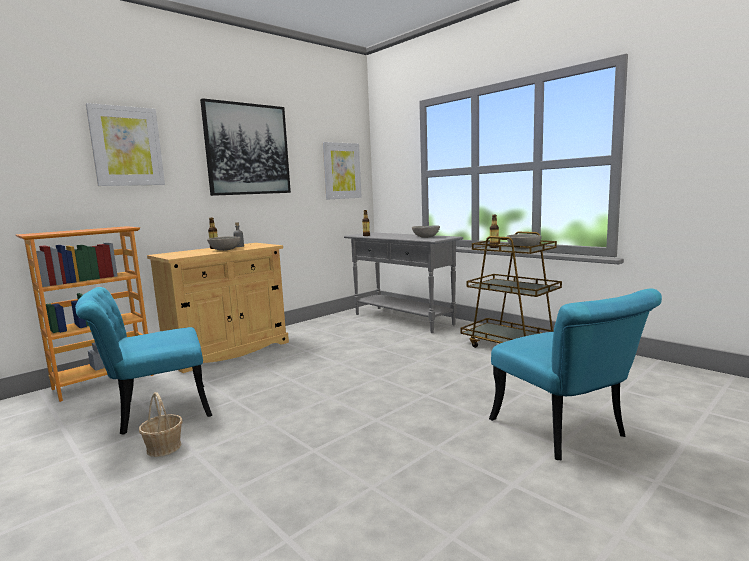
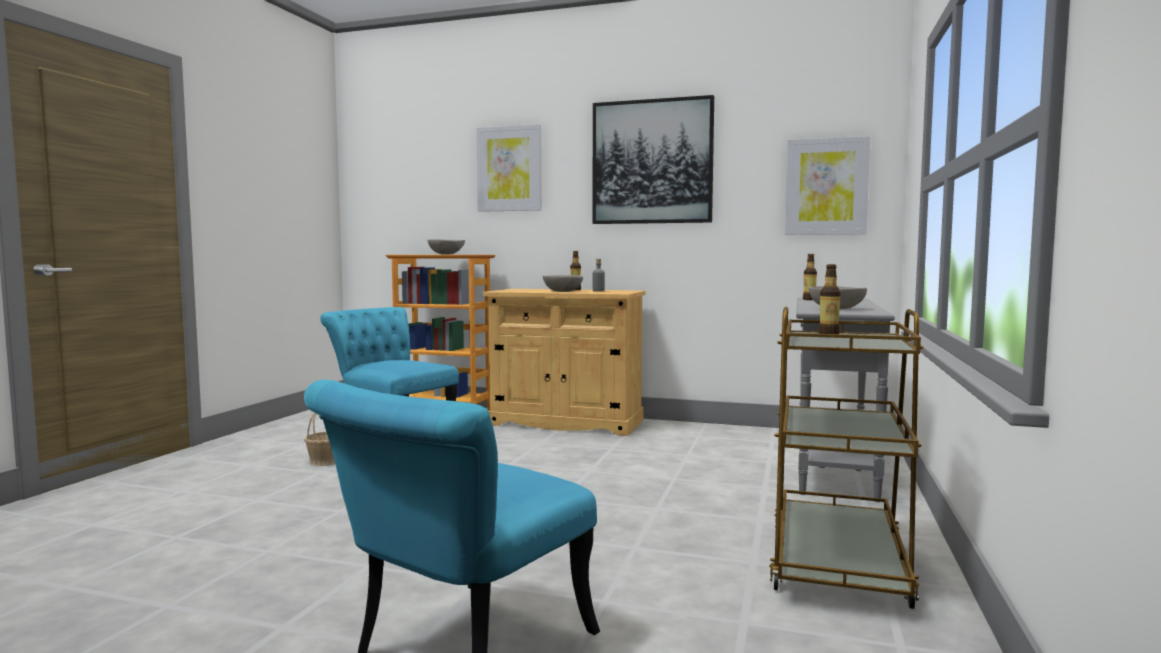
camera: 60 degrees right, 5 degrees down
grey bowl [506,234,542,249] -> grey bowl moved to [427,239,465,255]

